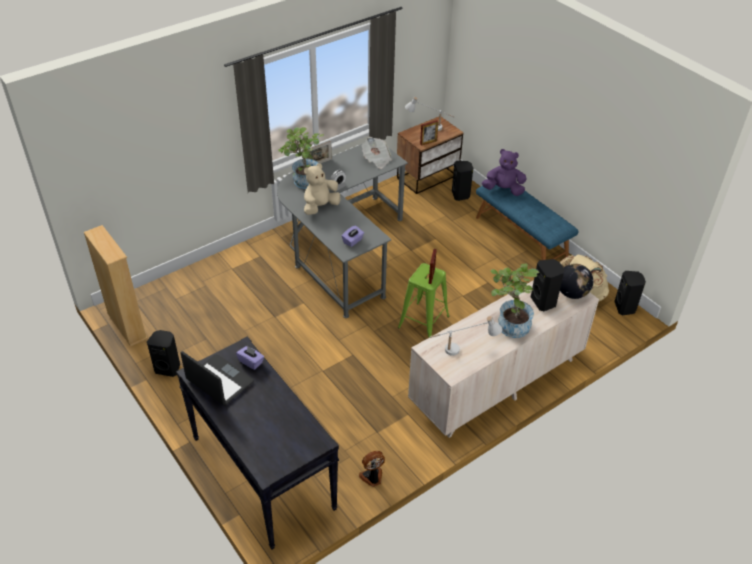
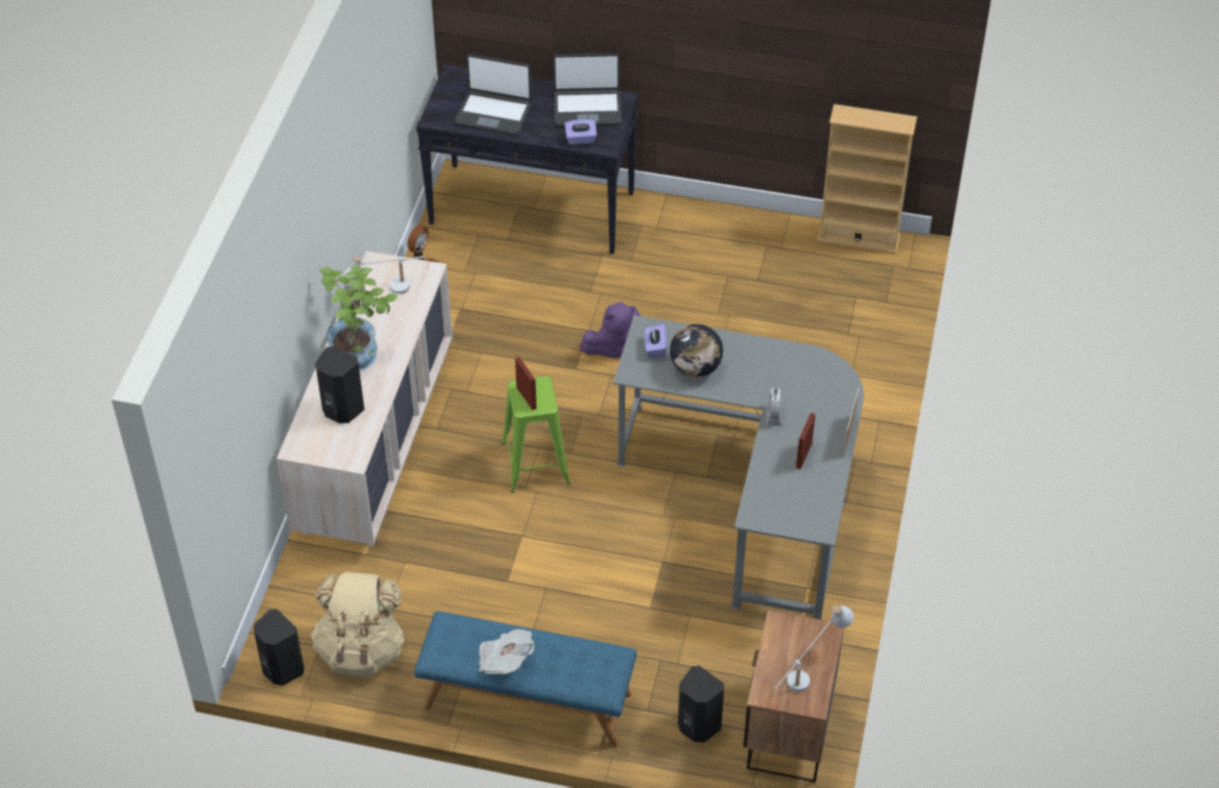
camera: 140 degrees right, 5 degrees up
black speaker [147,330,180,377] -> none
potted plant [278,127,324,189] -> none
beige plush toy [304,163,340,215] -> none
newspaper [362,137,392,169] -> newspaper moved to [478,629,534,674]
picture frame [420,120,439,146] -> picture frame moved to [796,413,815,469]
purple plush toy [482,149,527,196] -> purple plush toy moved to [580,302,641,358]
globe [560,263,593,299] -> globe moved to [670,324,723,377]
none -> laptop [455,54,532,135]

